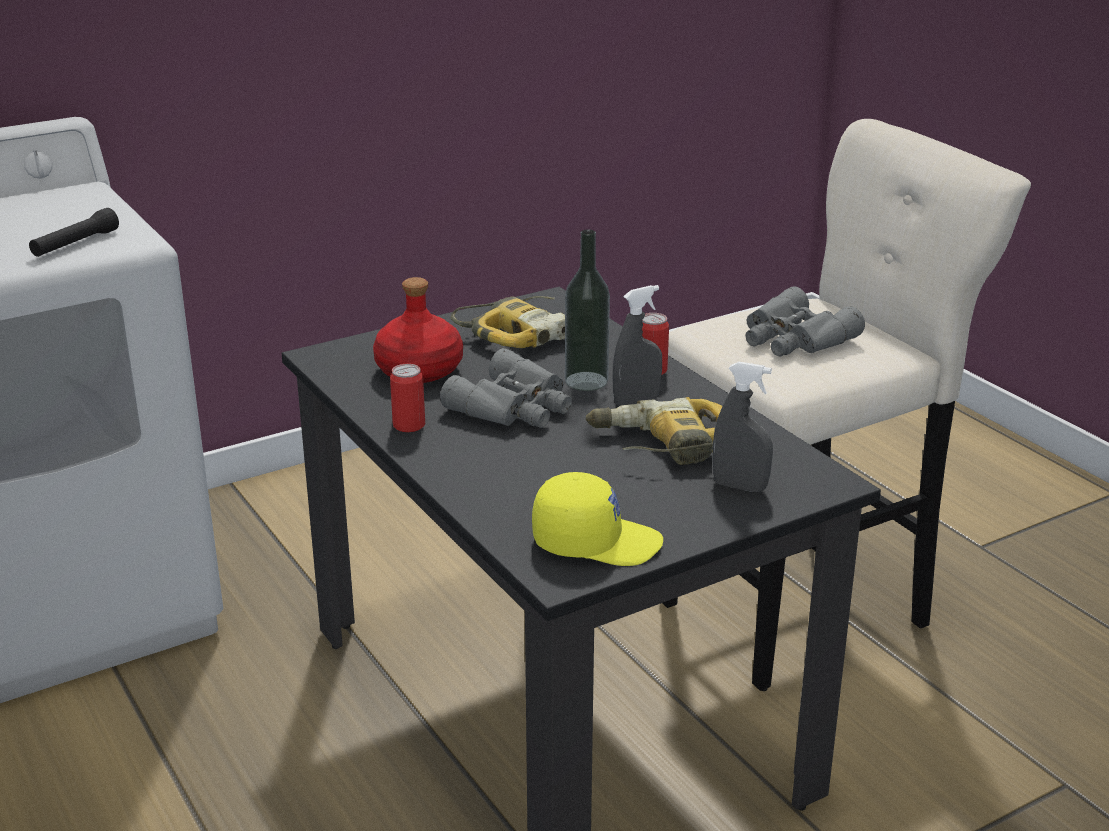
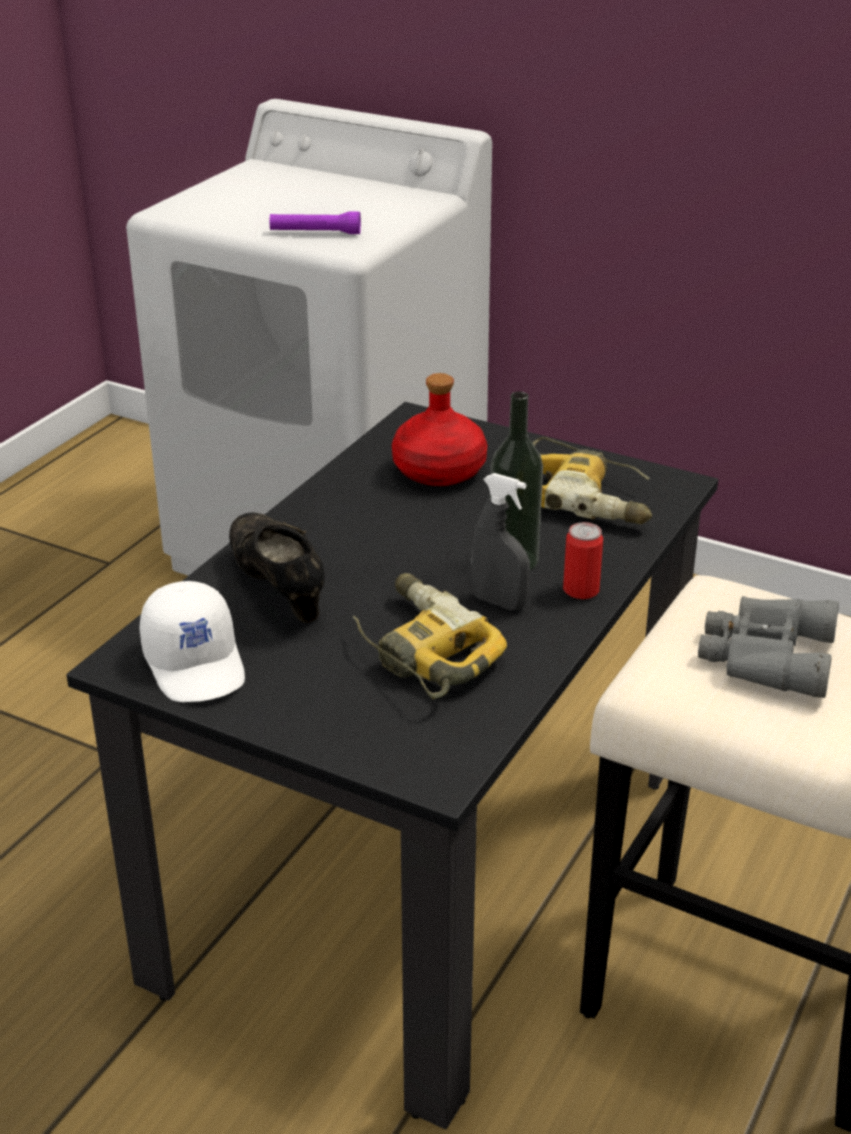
camera: 60 degrees right, 5 degrees up
black flashlight [29,208,119,257] -> purple flashlight [270,211,361,234]
can [390,364,425,432] -> none
grey binoculars [440,348,572,428] -> none
yellow cap [532,472,663,566] -> white cap [140,581,245,702]
grey spray bottle [713,362,773,492] -> none
none -> black shoe [229,512,325,623]

